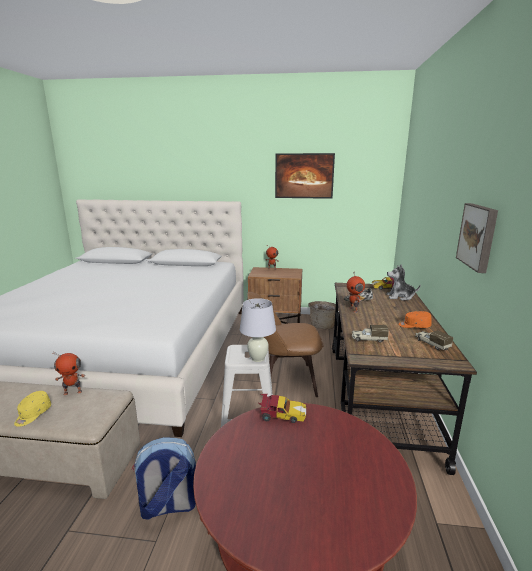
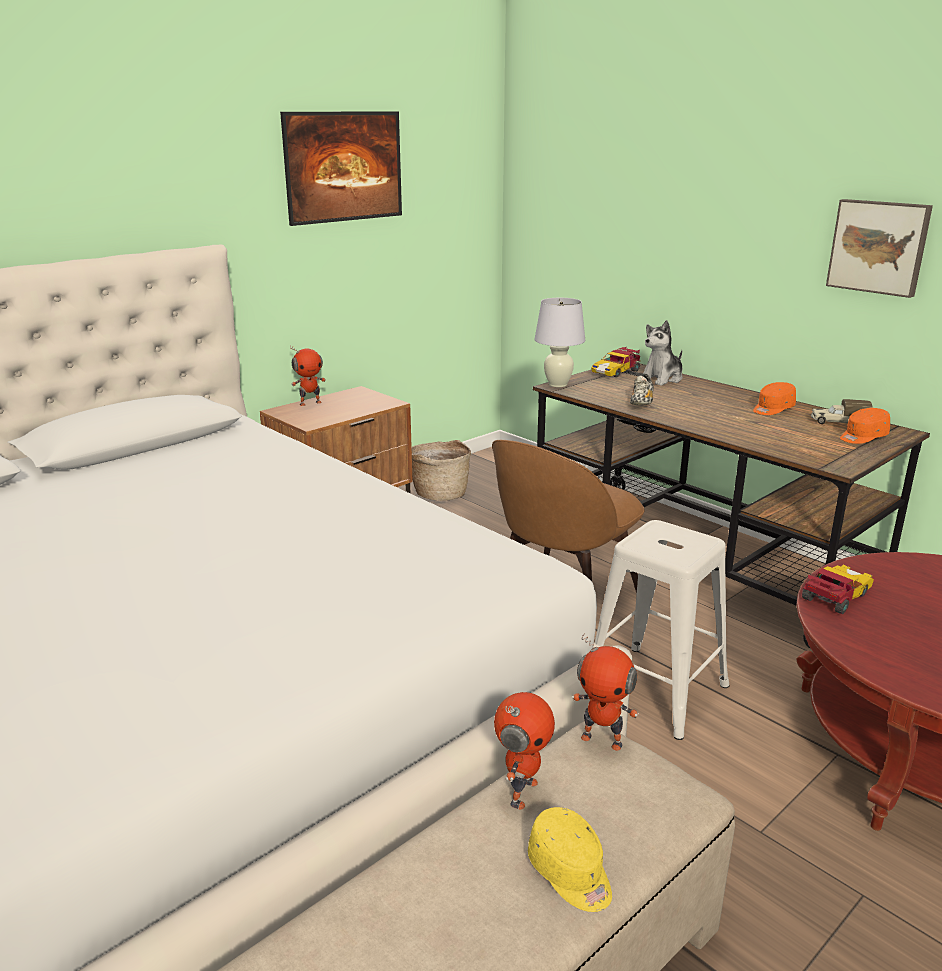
camera: 50 degrees left, 5 degrees up
backpack [132,437,196,520] -> none
white table lamp [240,298,276,362] -> white table lamp moved to [534,298,585,387]
toy robot [347,271,365,313] -> toy robot moved to [572,633,639,751]
toy truck [352,325,389,343] -> none
none -> orange cap [840,408,890,444]

